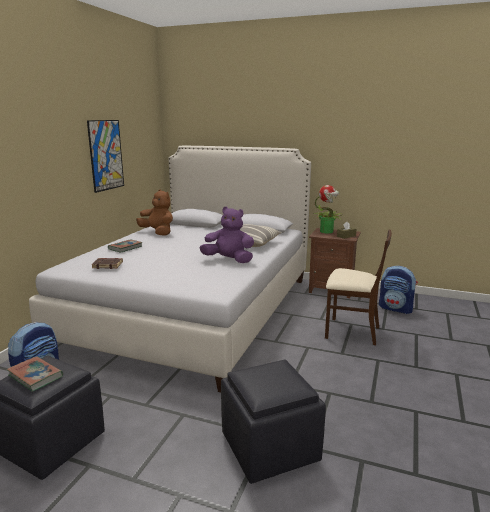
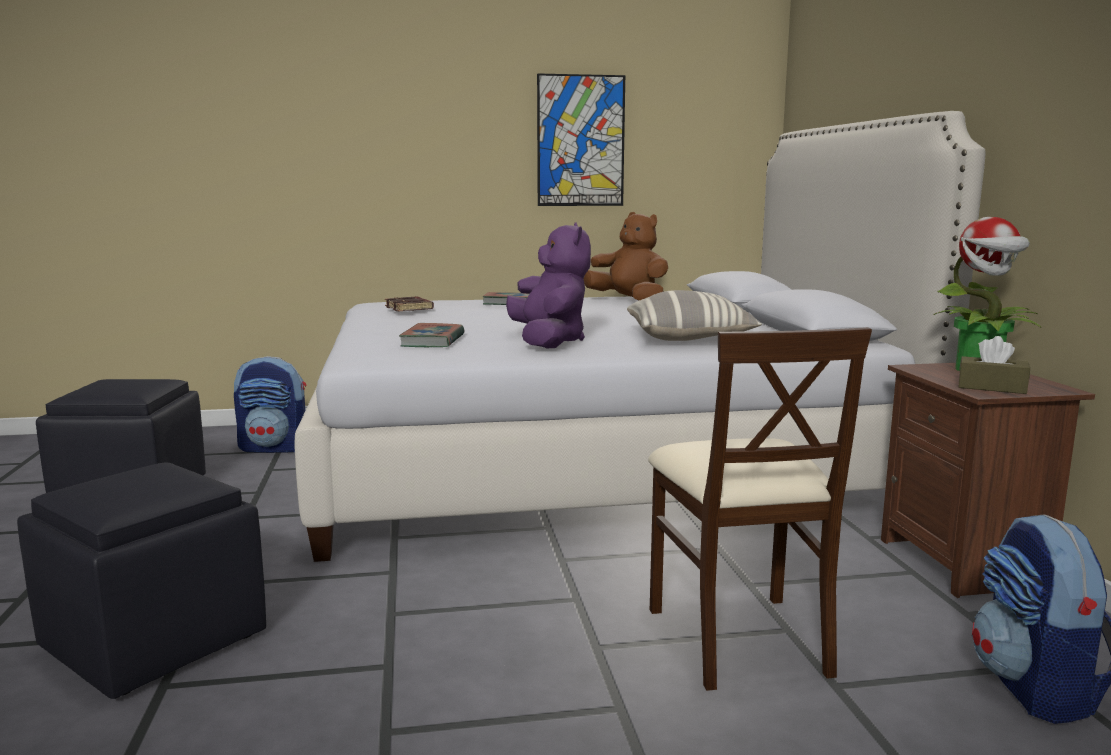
camera: 60 degrees right, 5 degrees down
book [7,356,63,392] -> book moved to [399,323,464,347]
brown plush toy [136,189,173,236] -> brown plush toy turned 60 degrees counterclockwise [584,212,668,300]

